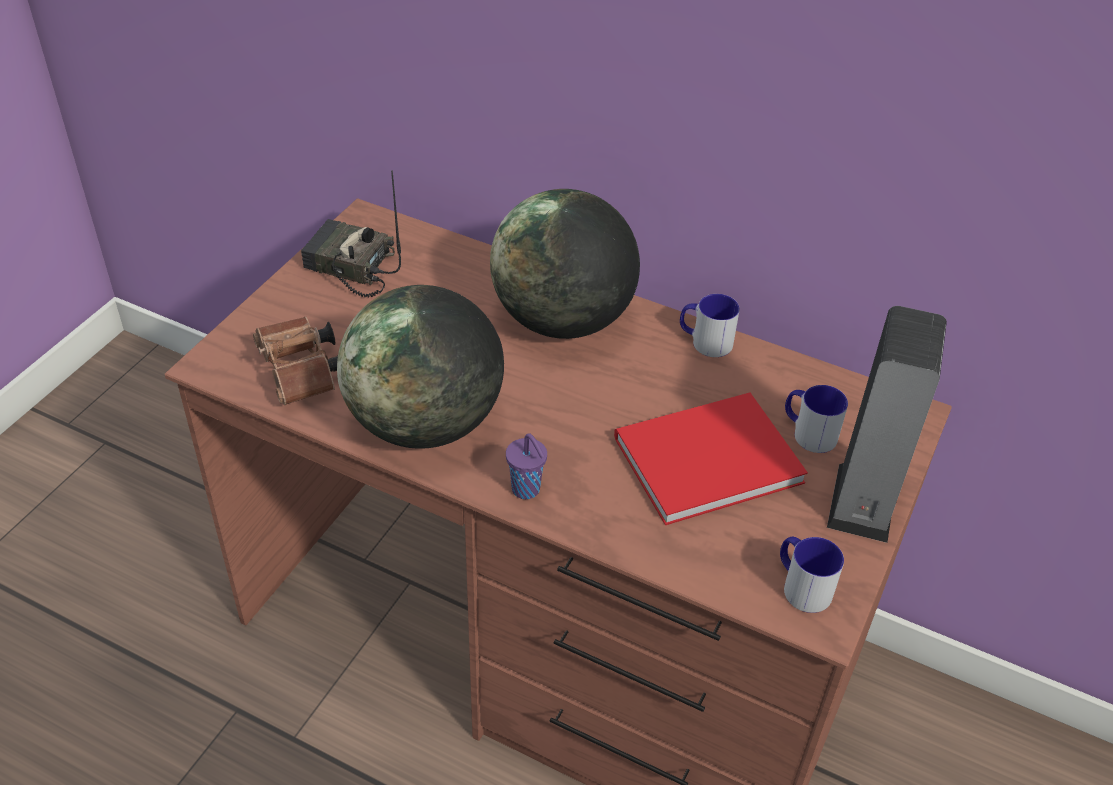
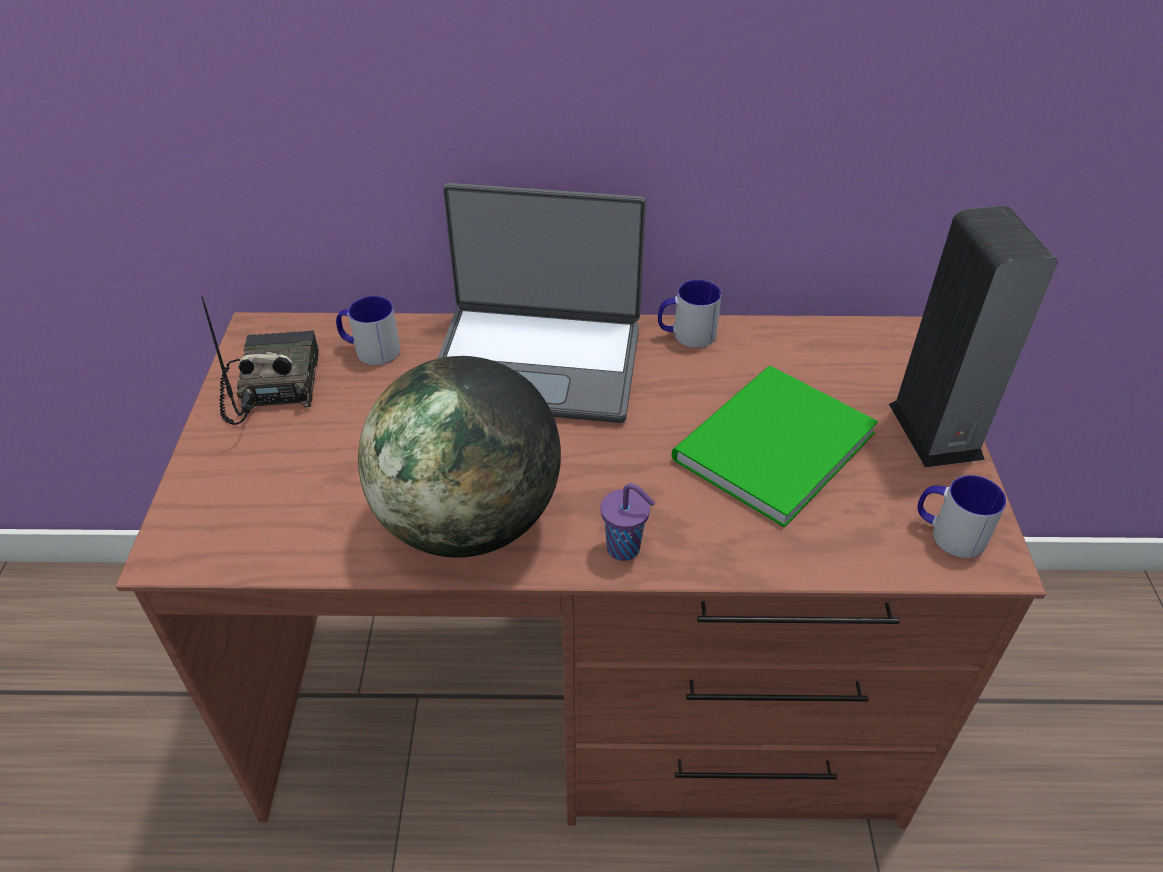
camera: 25 degrees left, 0 degrees up
brown binoculars [253,317,338,405] -> none
radio [301,170,401,297] -> radio turned 90 degrees clockwise [201,296,319,425]
globe [490,189,640,339] -> laptop [438,183,646,423]
red book [614,393,808,525] -> green book [672,366,878,528]
mug [785,385,848,453] -> mug moved to [336,296,400,365]

